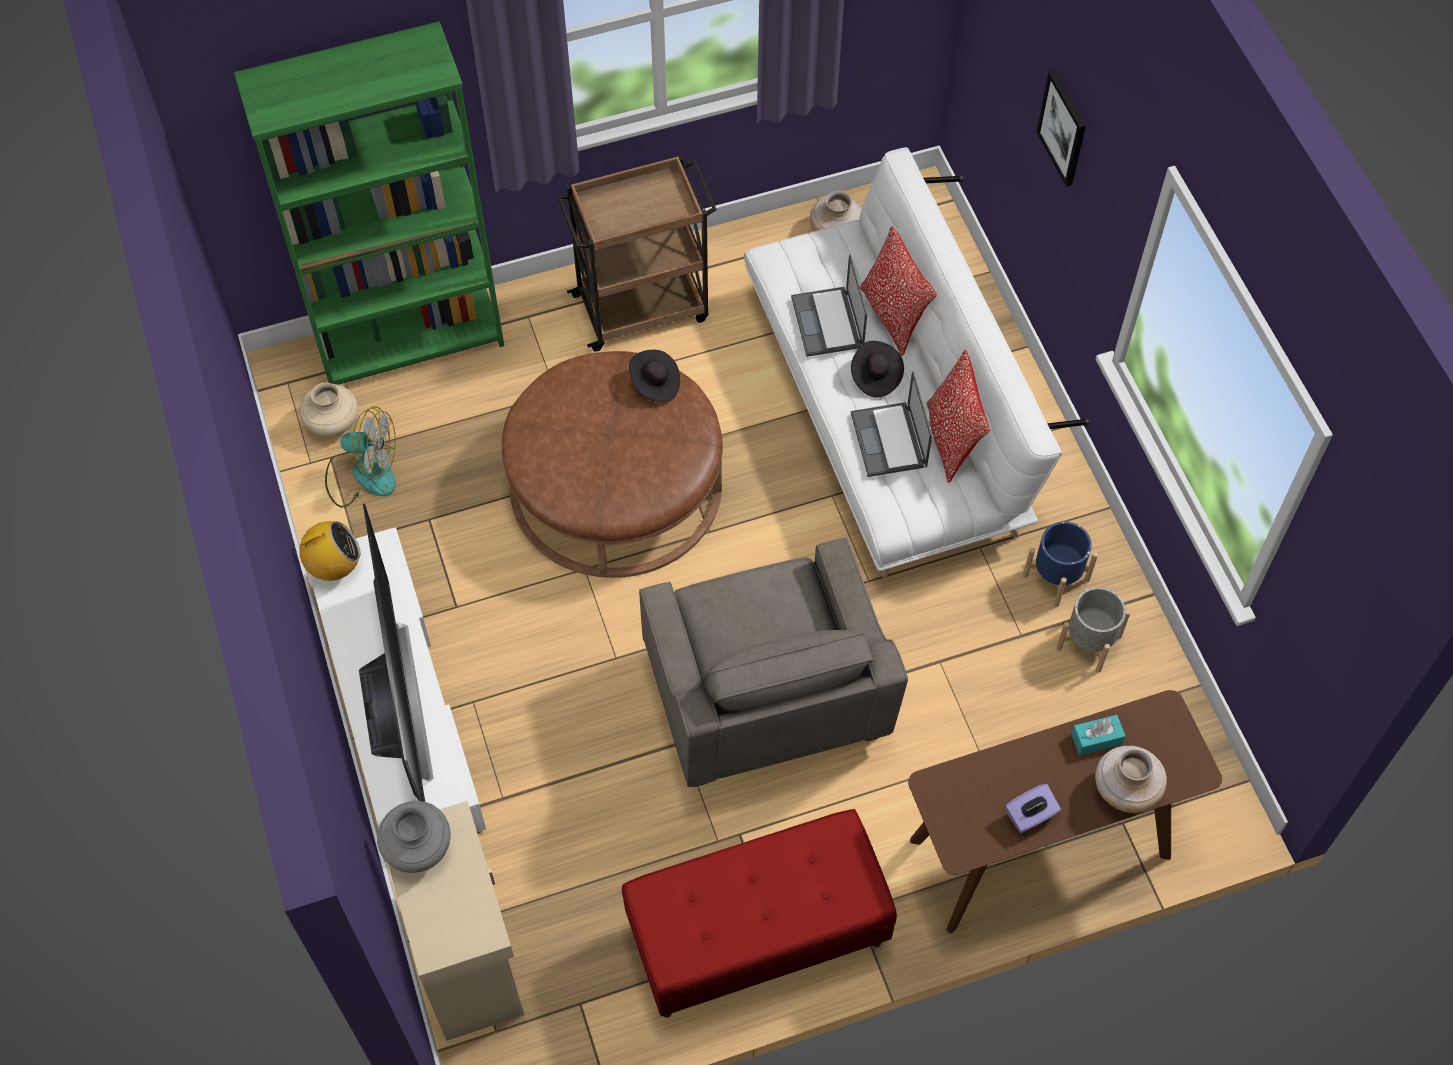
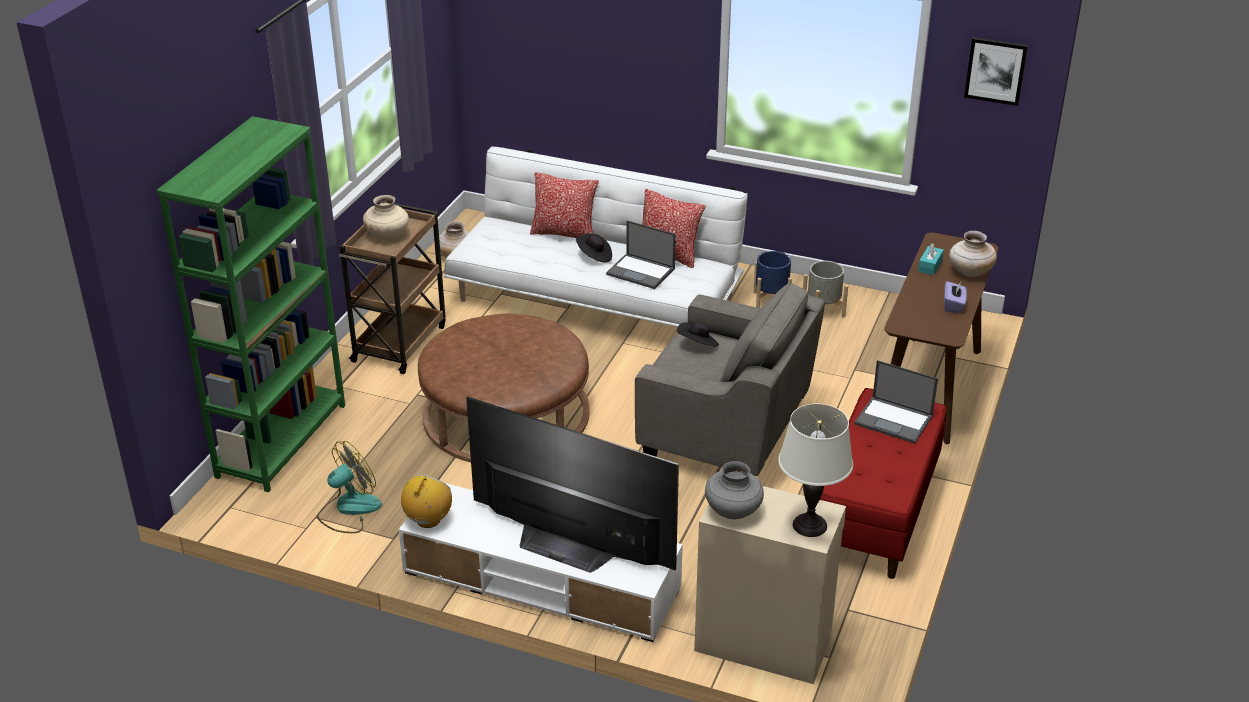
camera: 50 degrees left, 25 degrees down
beige vase [299,382,358,437] -> beige vase moved to [363,195,409,240]
black hat [629,350,680,402] -> black hat moved to [677,322,719,347]
laptop [791,255,867,357] -> laptop moved to [854,360,938,444]
picture [1037,70,1086,187] -> picture moved to [964,37,1028,106]
none -> white table lamp [778,404,853,537]

